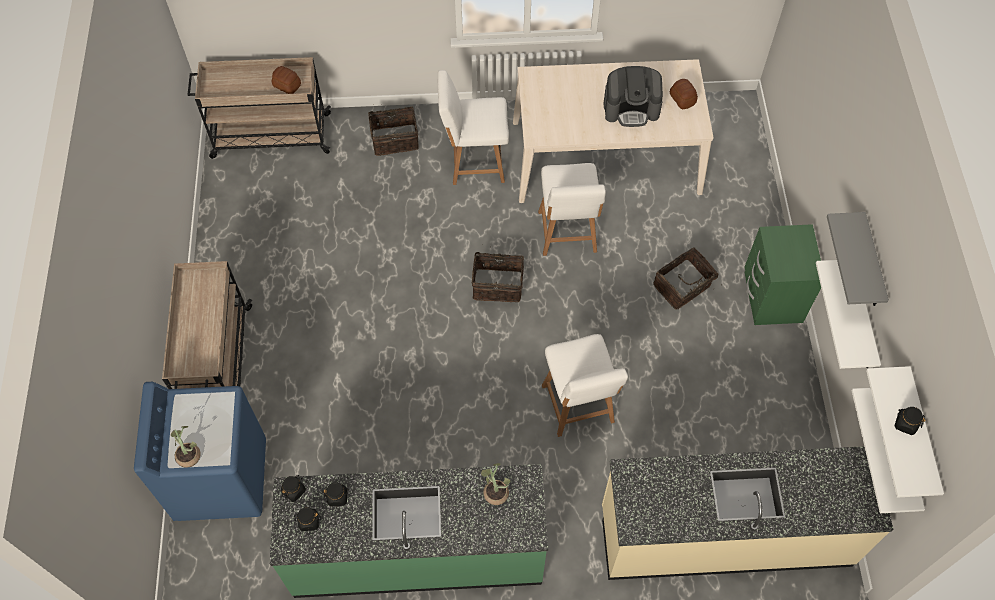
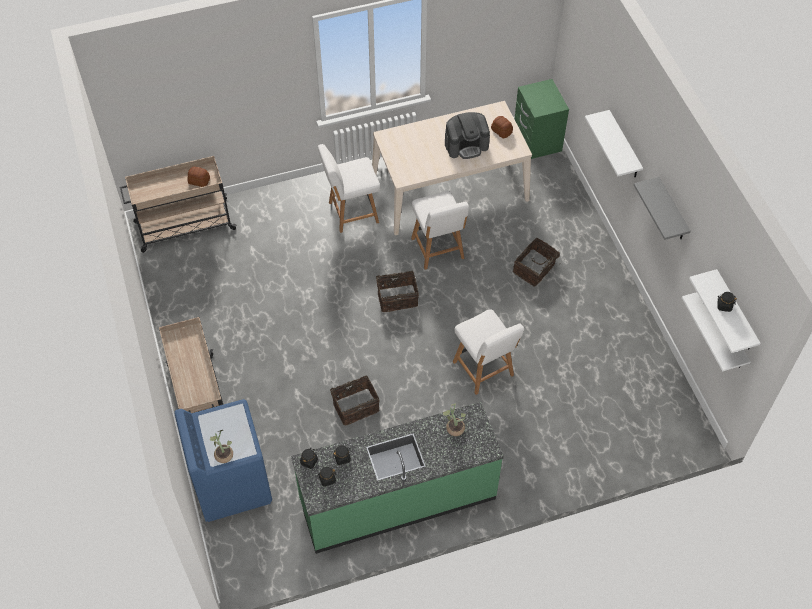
camera: 15 degrees left, 5 degrees down
basket [368,107,419,156] -> basket moved to [330,375,379,426]
beige counter [602,446,893,580] -> none
green nightstand [745,224,821,325] -> green nightstand moved to [515,79,569,159]
white shelf [816,260,881,369] -> white shelf moved to [585,110,643,178]

